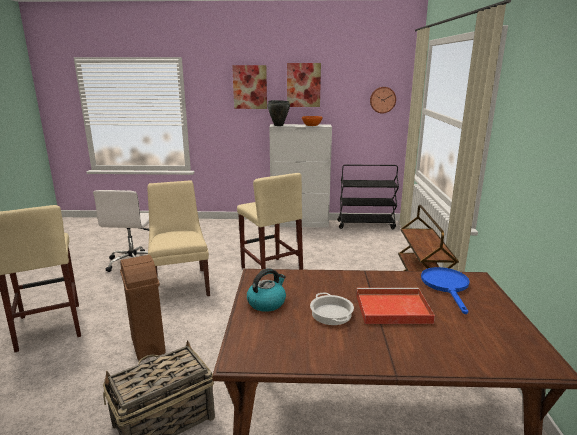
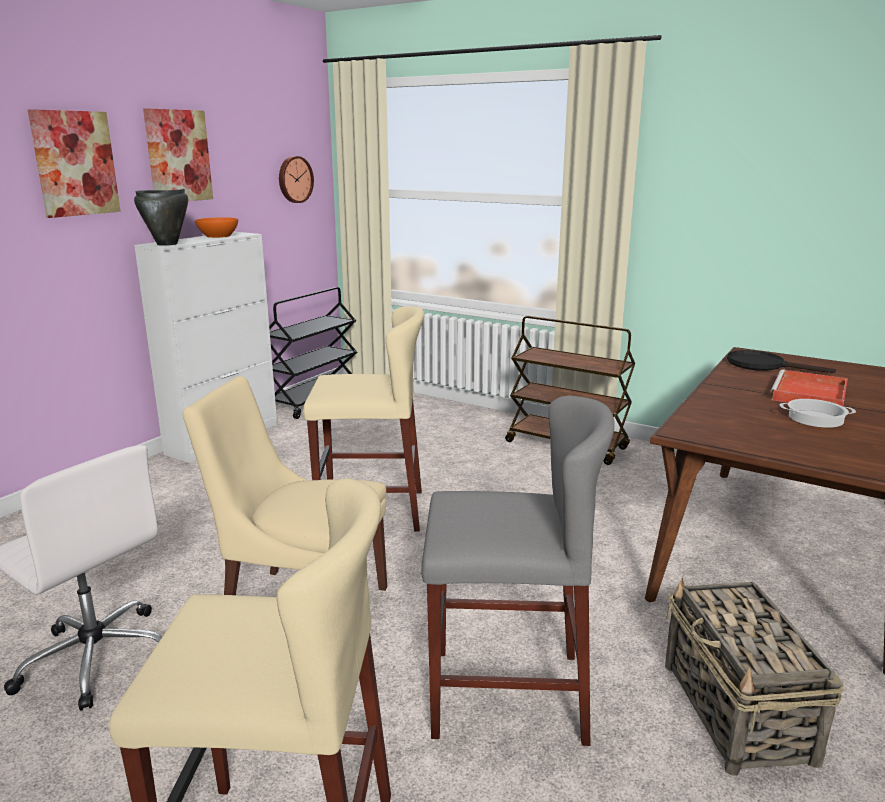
camera: 60 degrees left, 0 degrees up
brown trash can [120,255,166,361] -> grey stool [421,395,615,746]
kettle [247,268,286,312] -> none
blue frying pan [421,267,470,314] -> black frying pan [727,350,836,373]

